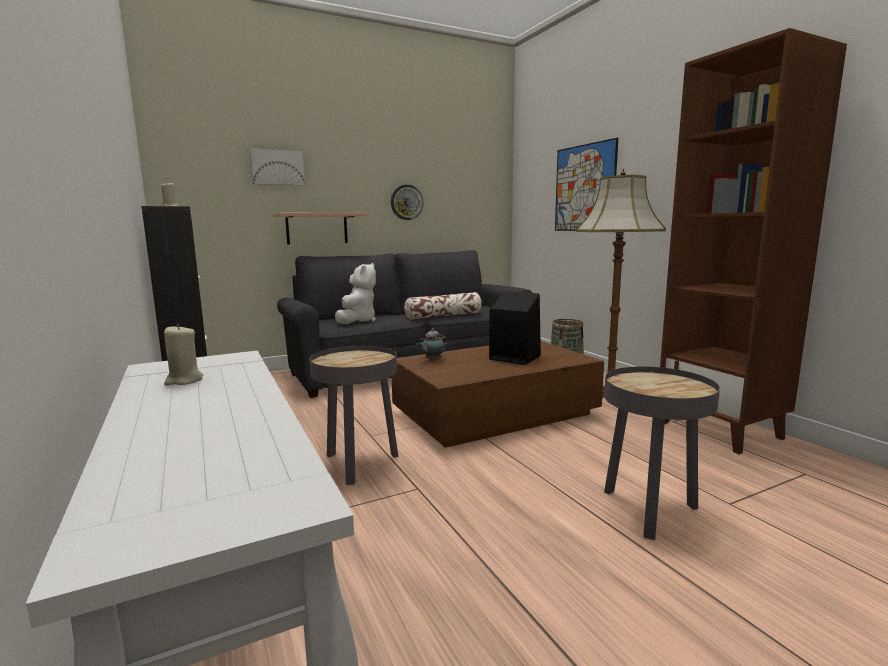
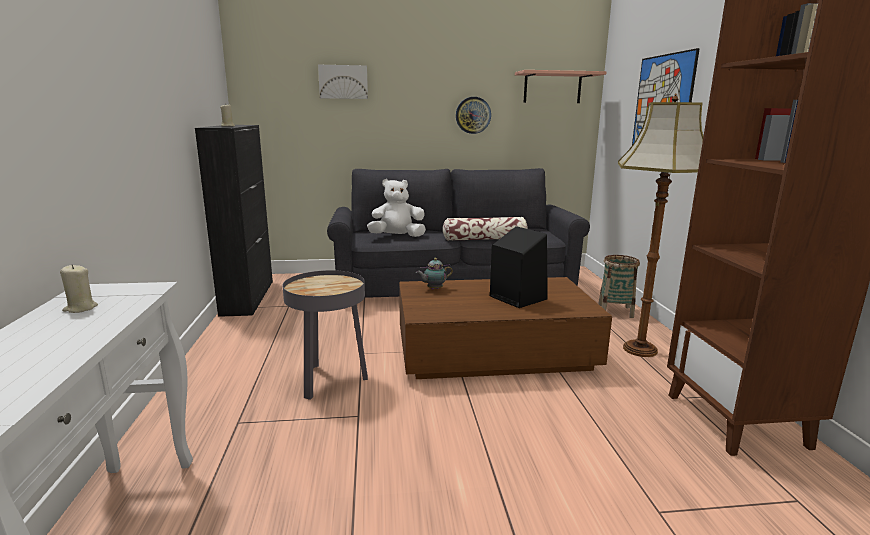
camera: 20 degrees right, 5 degrees up
shelf [273,213,367,244] -> shelf moved to [515,70,607,103]
white plush toy [335,263,376,324] -> white plush toy turned 135 degrees counterclockwise [367,179,426,237]
grey side table [604,366,720,540] -> none

